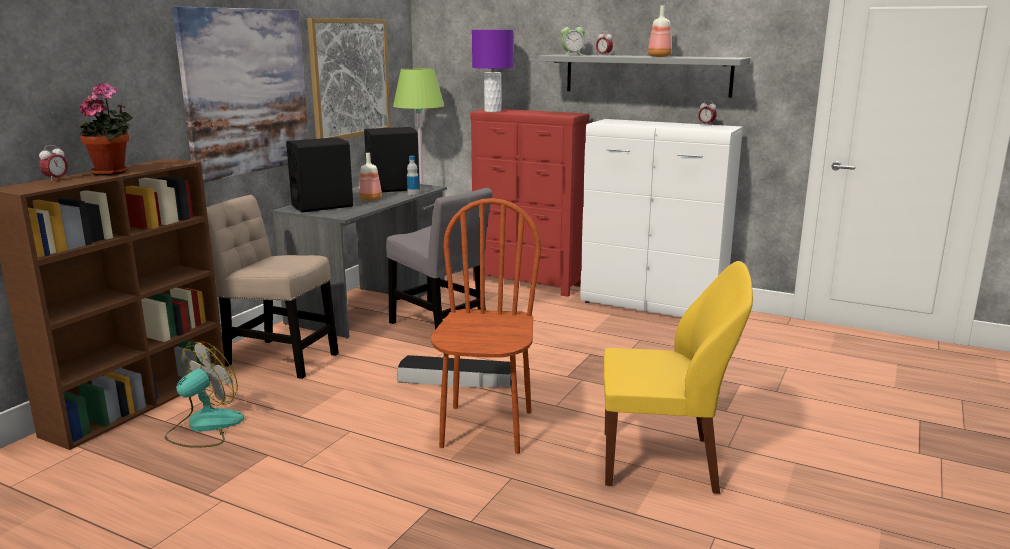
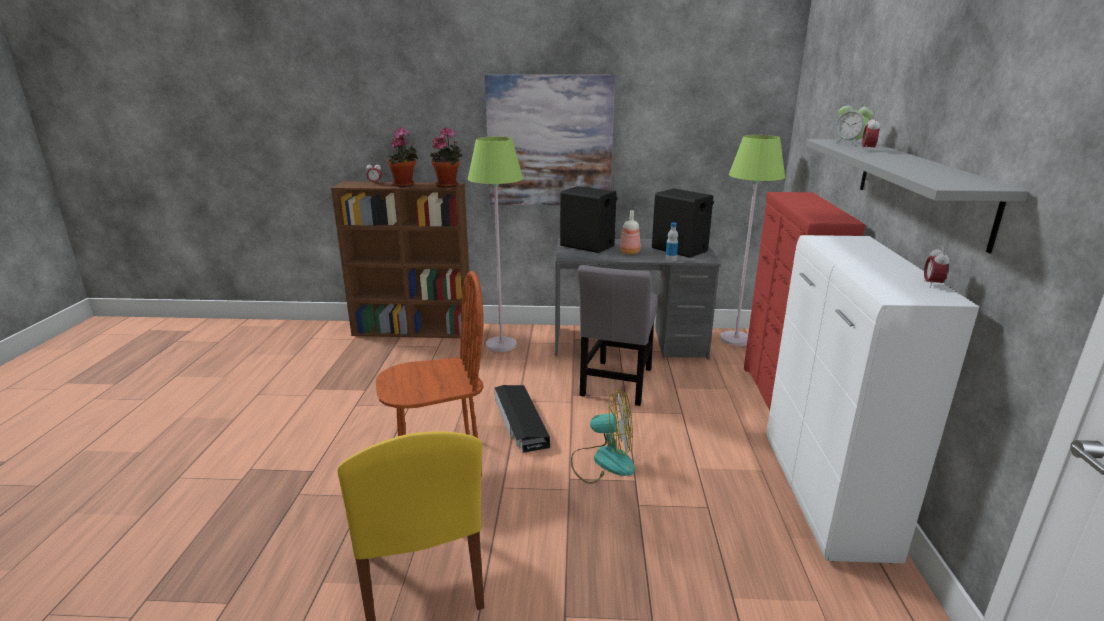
camera: 65 degrees right, 5 degrees up
fan [165,342,245,448] -> fan moved to [571,390,635,484]
beige chair [206,195,339,379] -> green floor lamp [468,137,523,352]
picture [307,18,391,139] -> none
purple table lamp [472,30,513,112] -> none
bottle [648,6,672,57] -> none
none -> potted plant [430,127,462,187]

